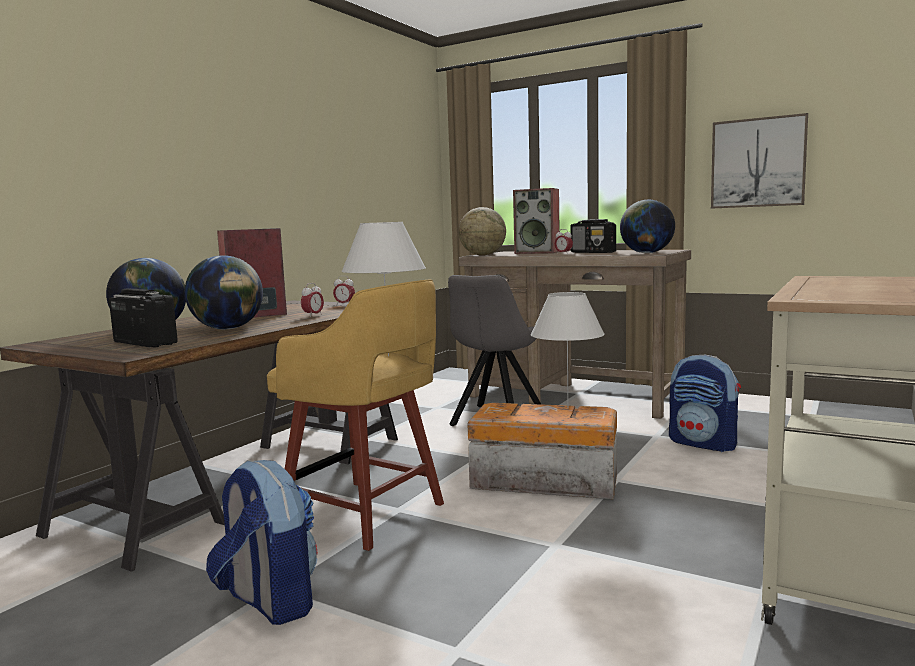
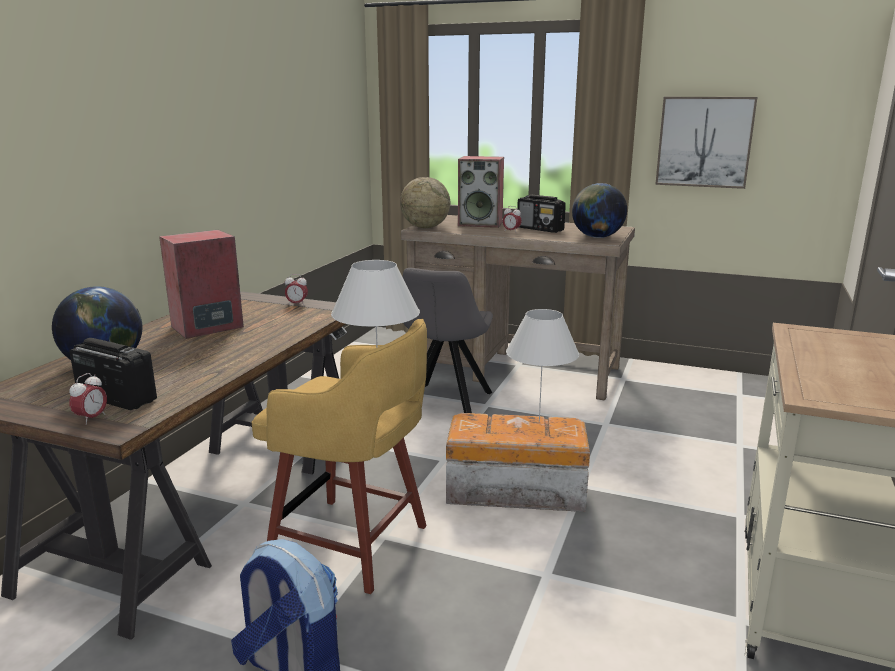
camera: 10 degrees left, 10 degrees up
globe [185,255,263,329] -> none
alarm clock [301,283,324,317] -> alarm clock moved to [69,373,107,425]
backpack [669,355,741,452] -> none

